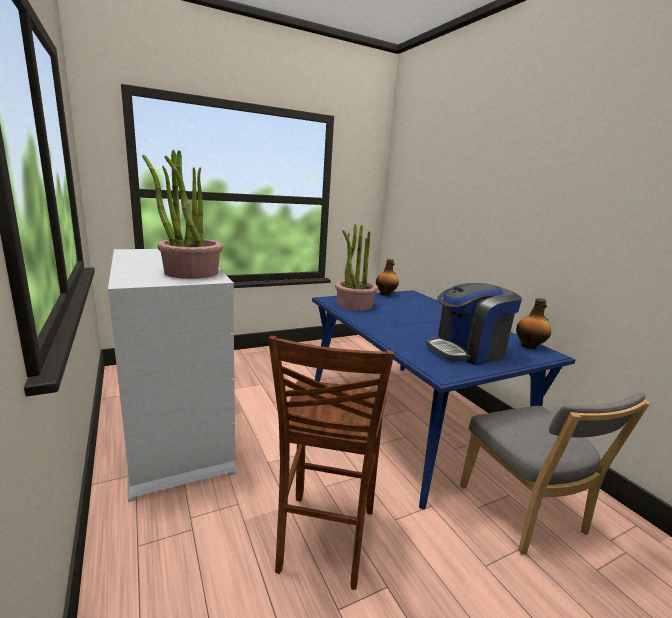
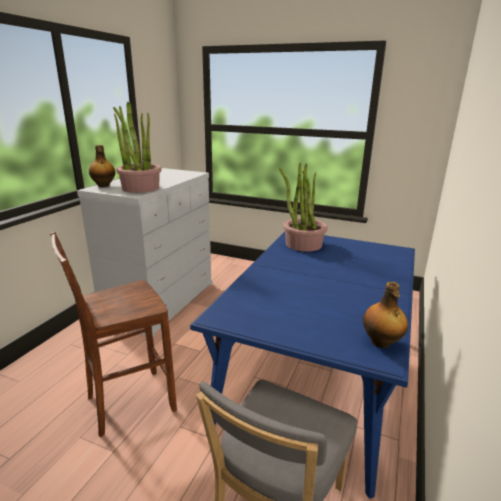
camera: 50 degrees right, 5 degrees up
bottle [376,259,399,296] -> bottle moved to [89,145,115,187]
coffee machine [426,283,522,365] -> none

